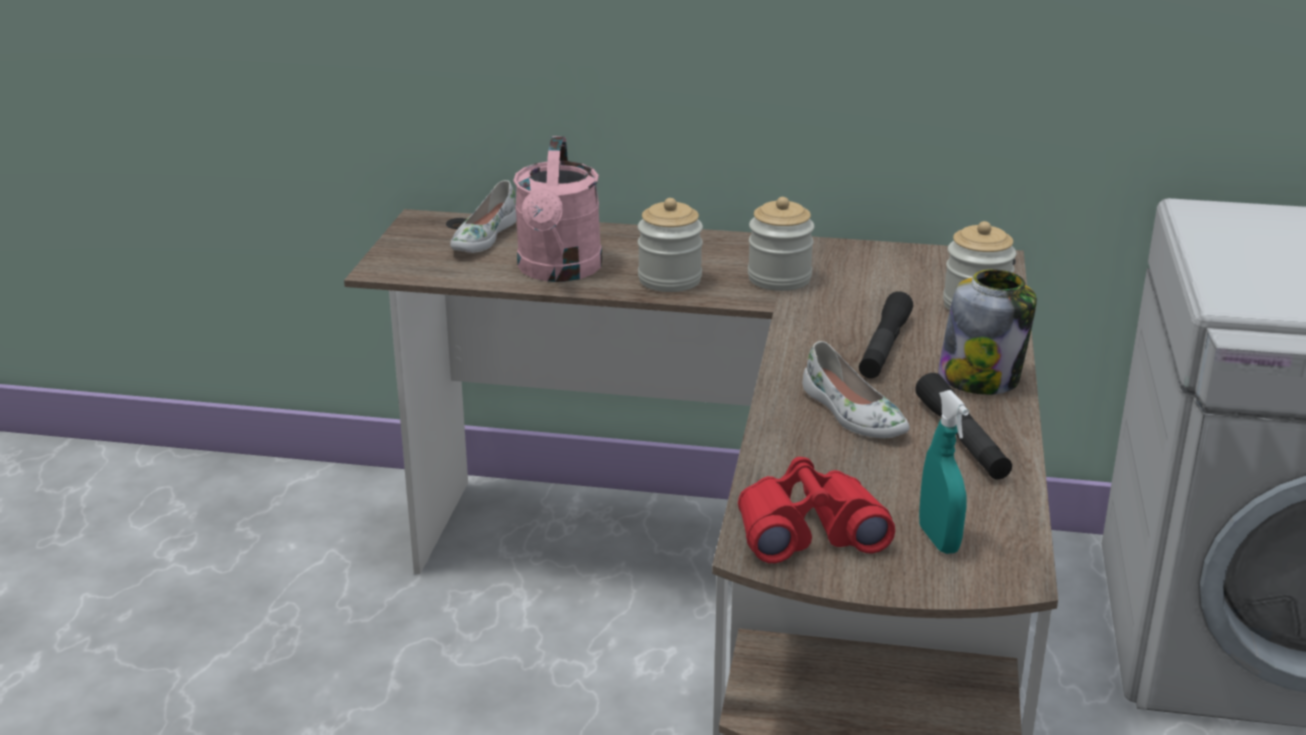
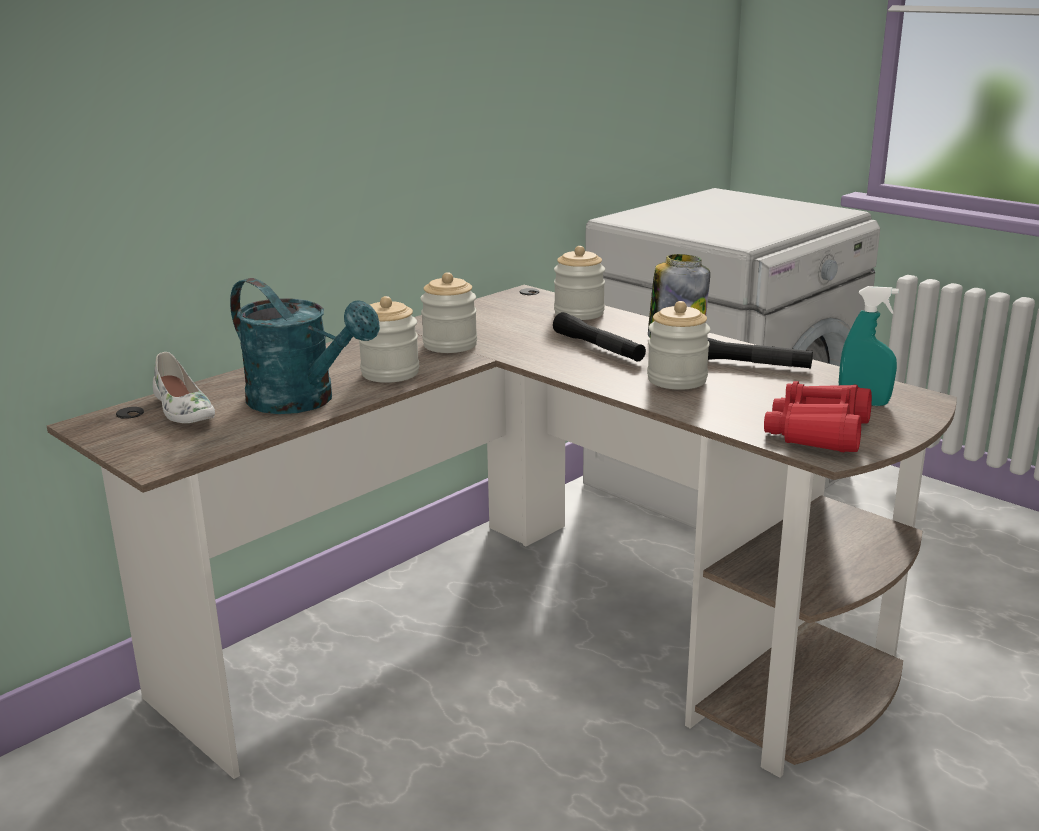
camera: 55 degrees left, 5 degrees down
pink watering can [513,136,602,282] -> turquoise watering can [230,278,380,414]
white shoe [802,341,910,438] -> jar [647,301,711,390]

